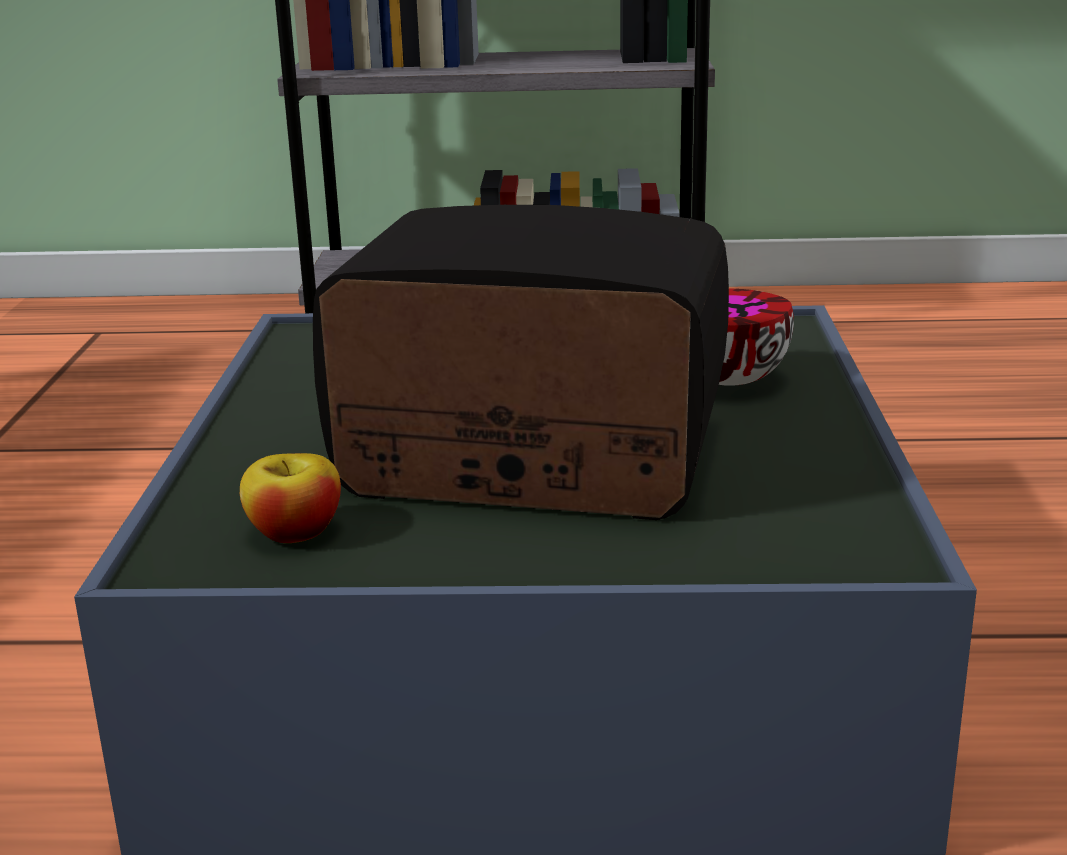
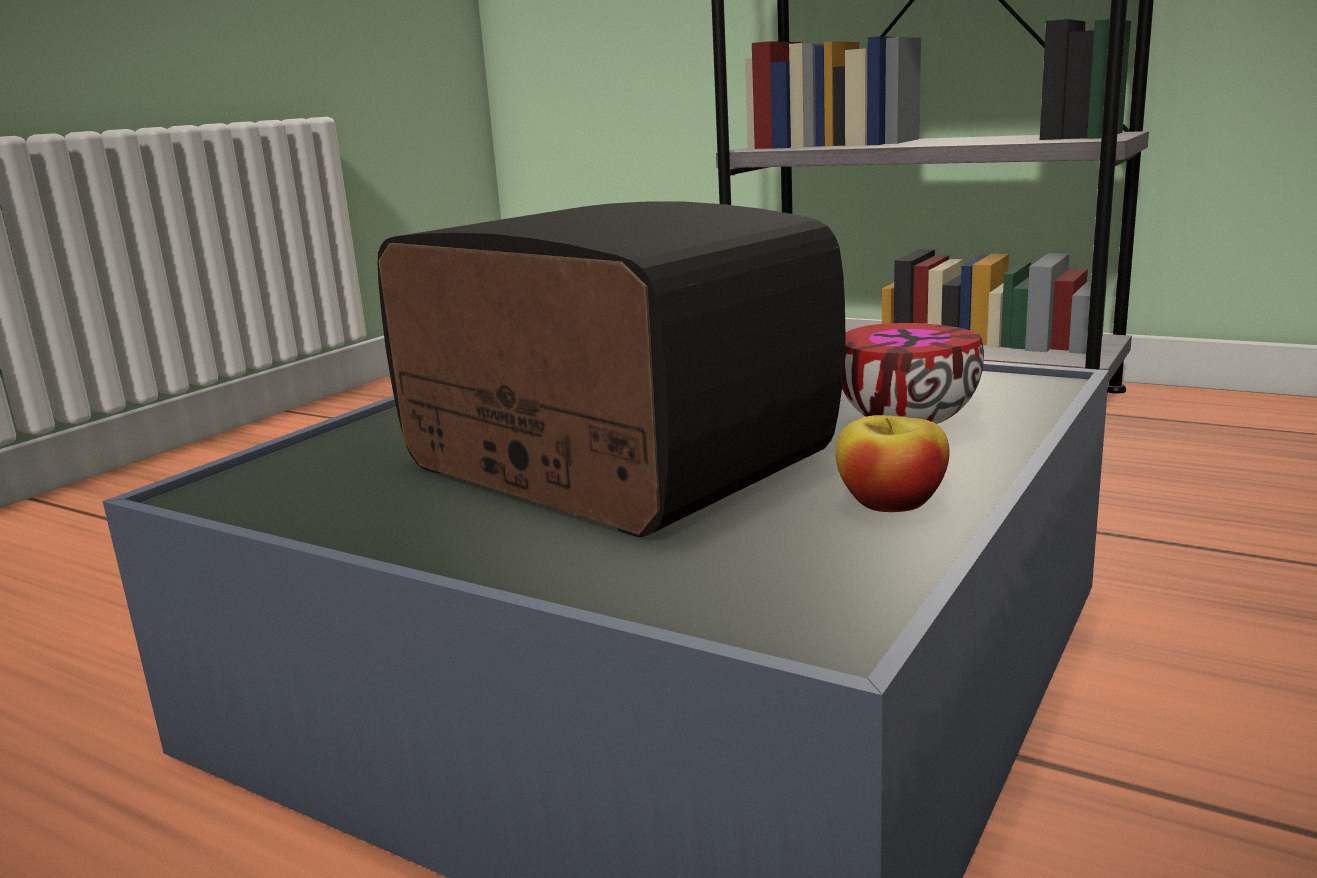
camera: 30 degrees right, 5 degrees down
apple [240,453,341,543] -> apple moved to [835,415,950,512]

